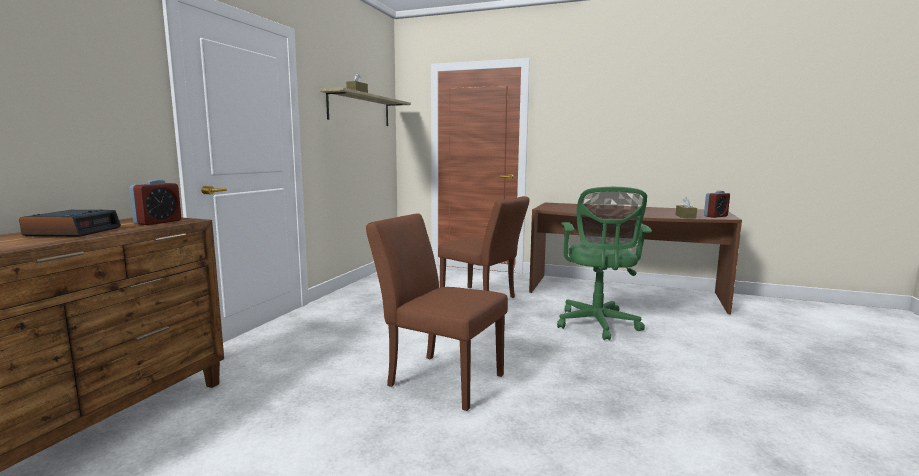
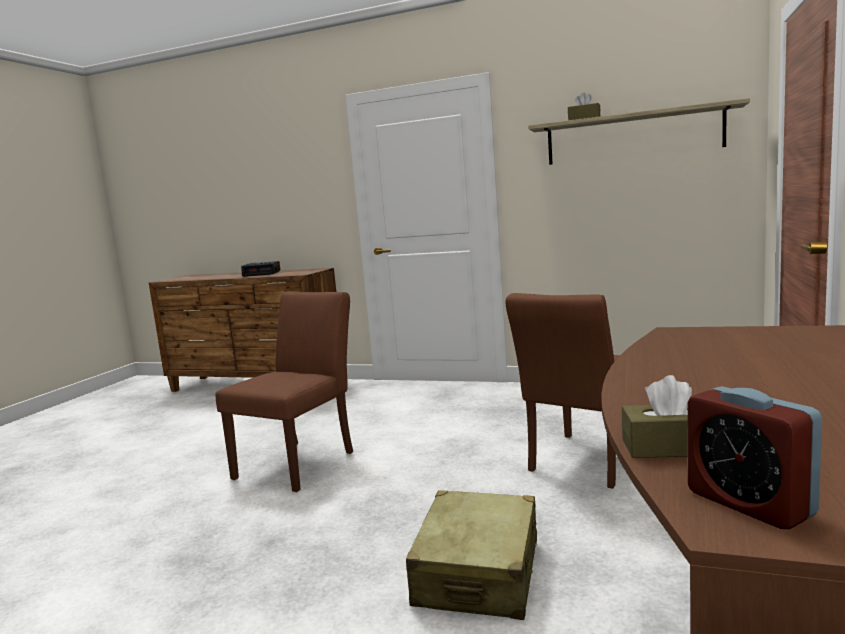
camera: 90 degrees right, 0 degrees up
alarm clock [129,180,181,225] -> none
green office chair [557,187,652,341] -> beige suitcase [406,490,537,620]

